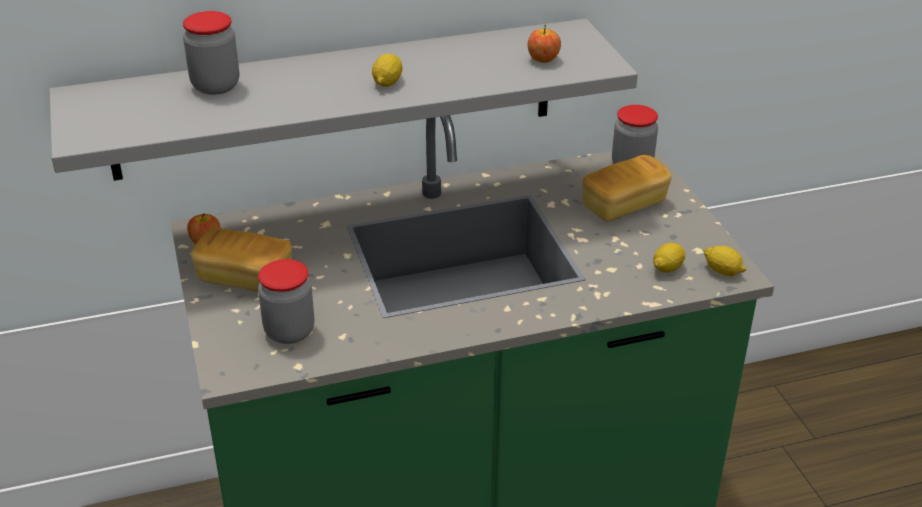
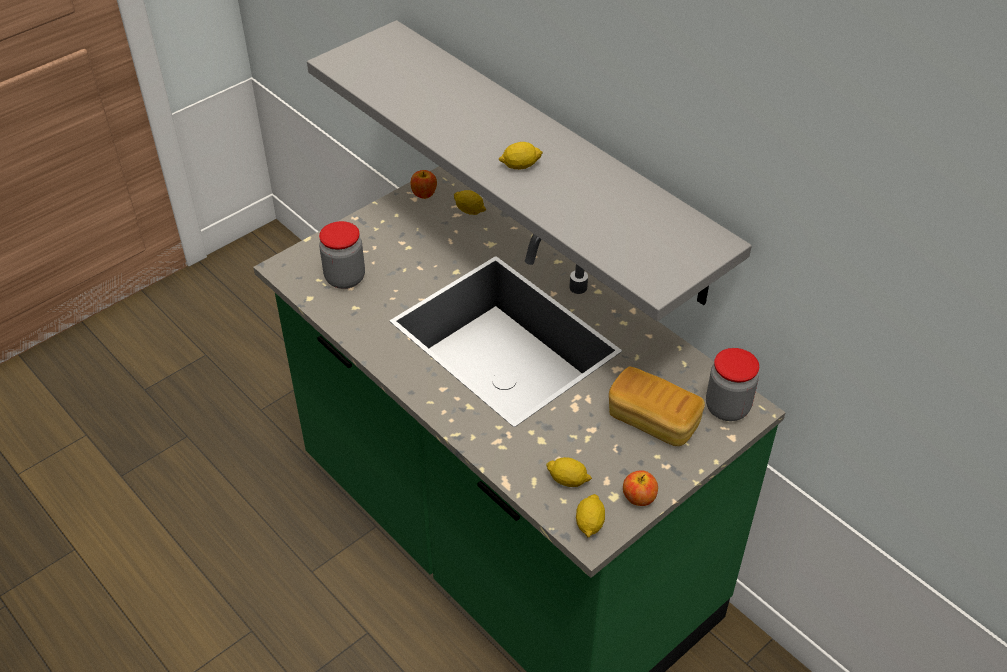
camera: 65 degrees right, 10 degrees up
jar [183,11,239,95] -> none
bread [191,227,292,292] -> none
apple [528,24,561,63] -> apple moved to [623,470,658,506]
none -> lemon [454,190,486,215]

